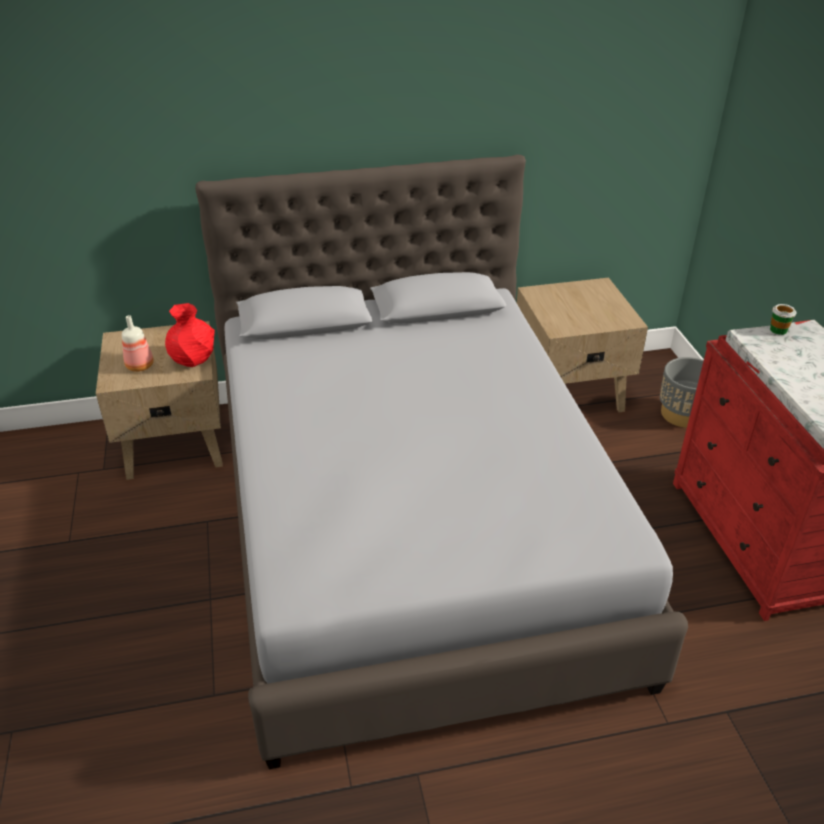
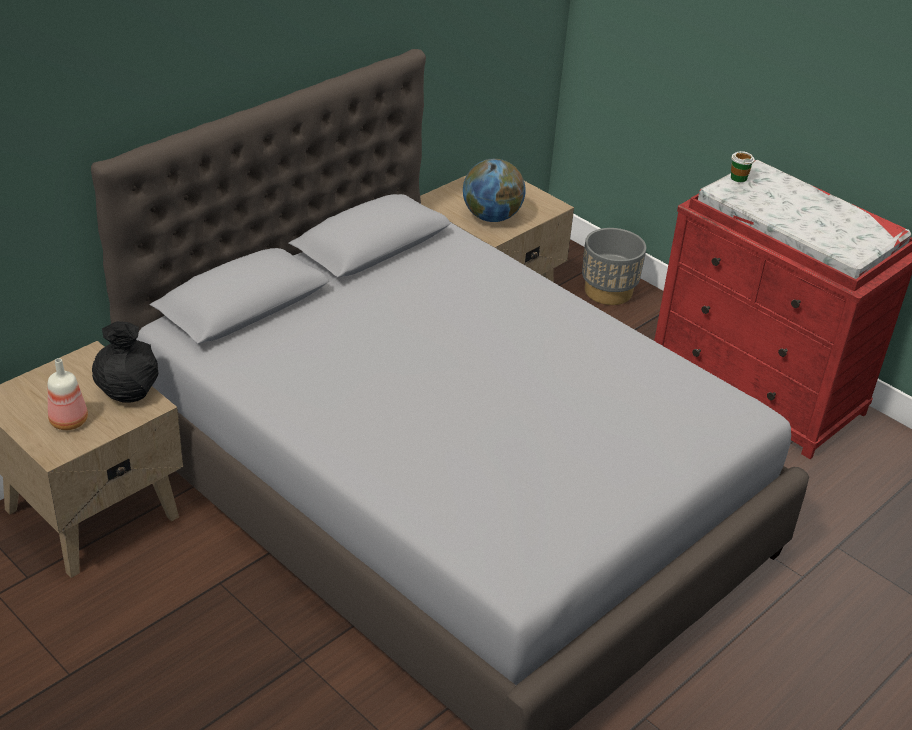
camera: 35 degrees left, 0 degrees up
red vase [165,303,215,367] -> black vase [92,321,158,402]
none -> globe [463,159,526,222]

